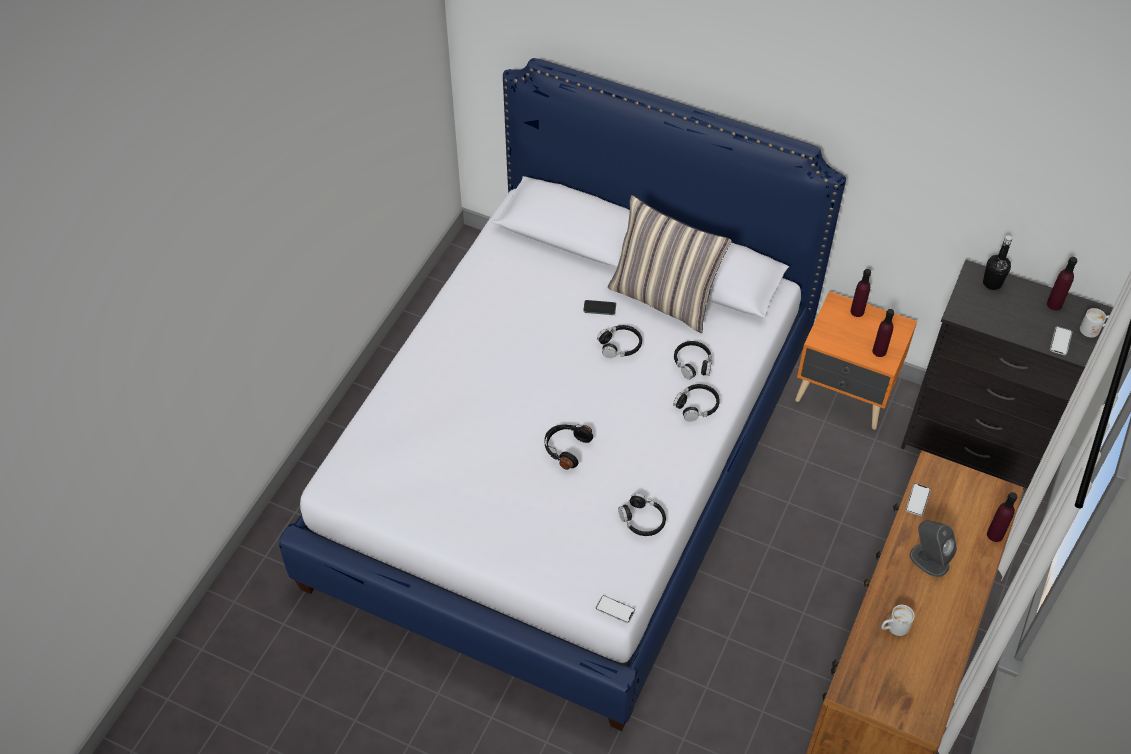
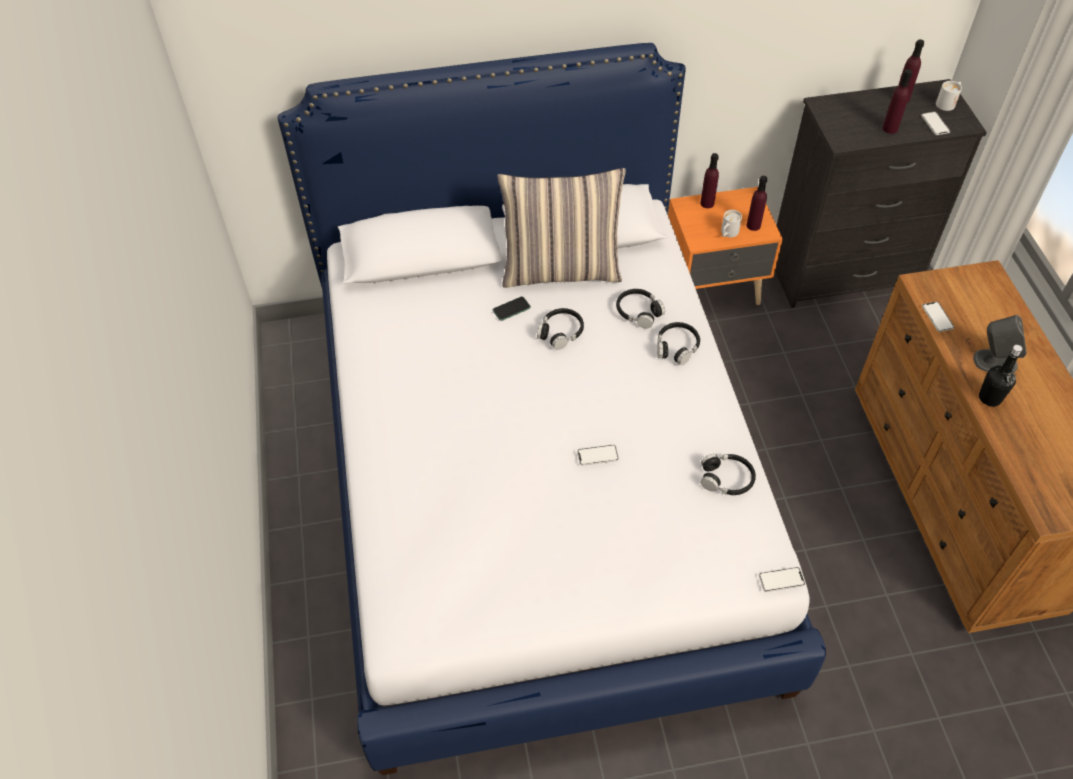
camera: 35 degrees left, 0 degrees up
black headphones [544,424,593,470] -> phone [577,445,619,466]
white mug [881,605,914,636] -> white mug moved to [721,210,742,237]
black bottle [983,235,1013,290] -> black bottle moved to [979,345,1023,407]
purple bottle [987,492,1017,542] -> purple bottle moved to [882,69,912,134]

